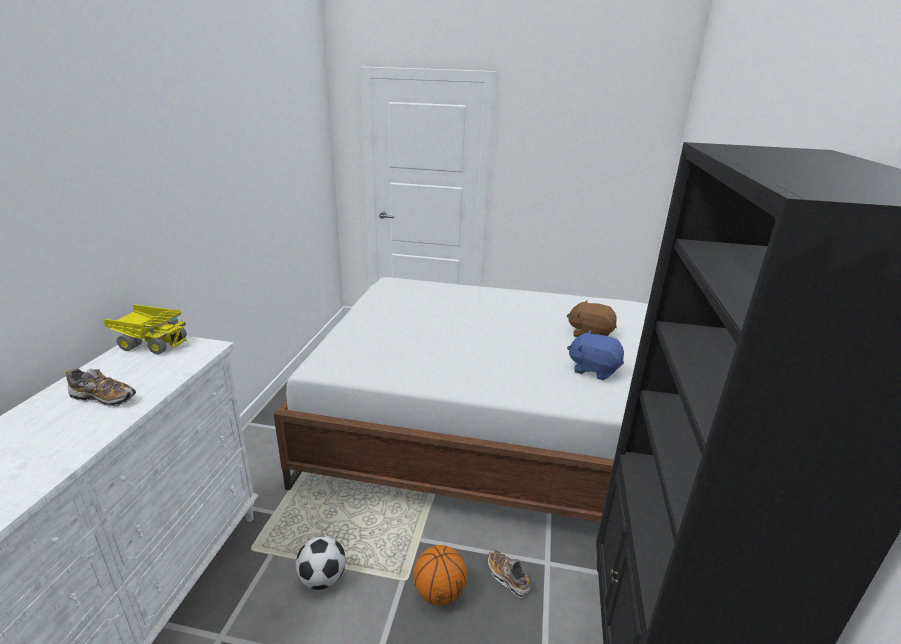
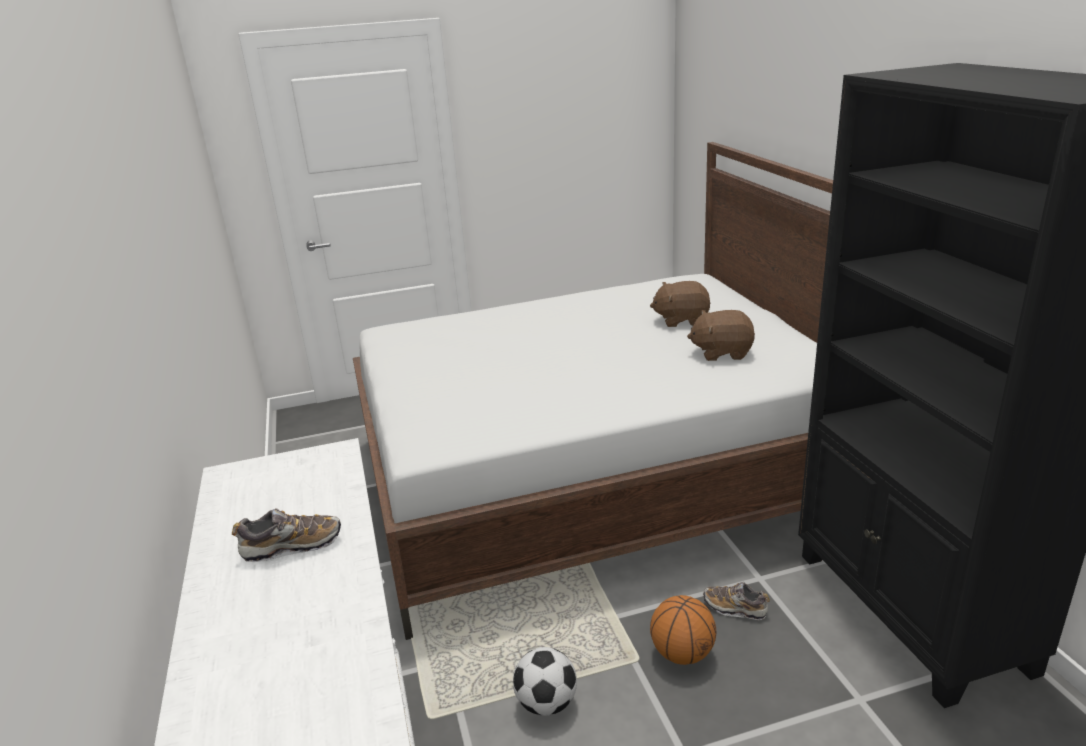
camera: 25 degrees left, 0 degrees up
toy truck [104,304,187,355] -> none
blue plush toy [567,330,624,380] -> brown plush toy [687,310,755,361]

